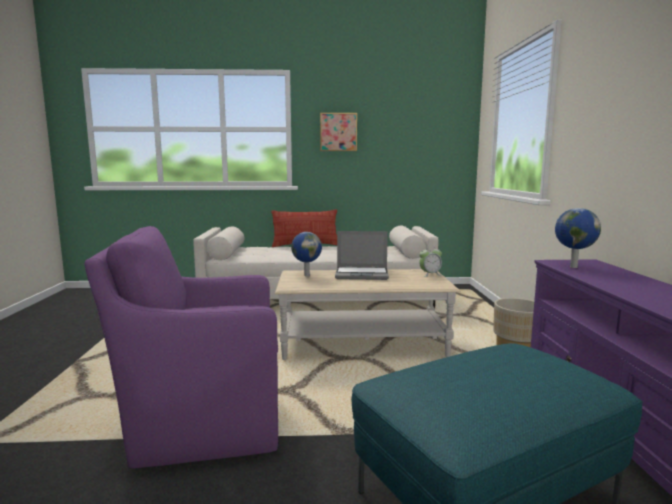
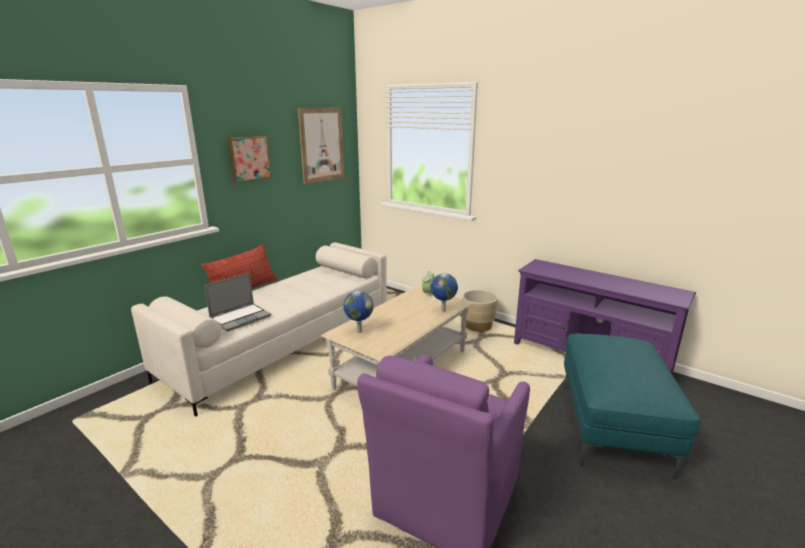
camera: 50 degrees left, 10 degrees up
laptop [335,231,389,280] -> laptop moved to [204,273,271,332]
globe [555,208,601,268] -> globe moved to [431,273,458,312]
none -> picture [298,108,344,184]

